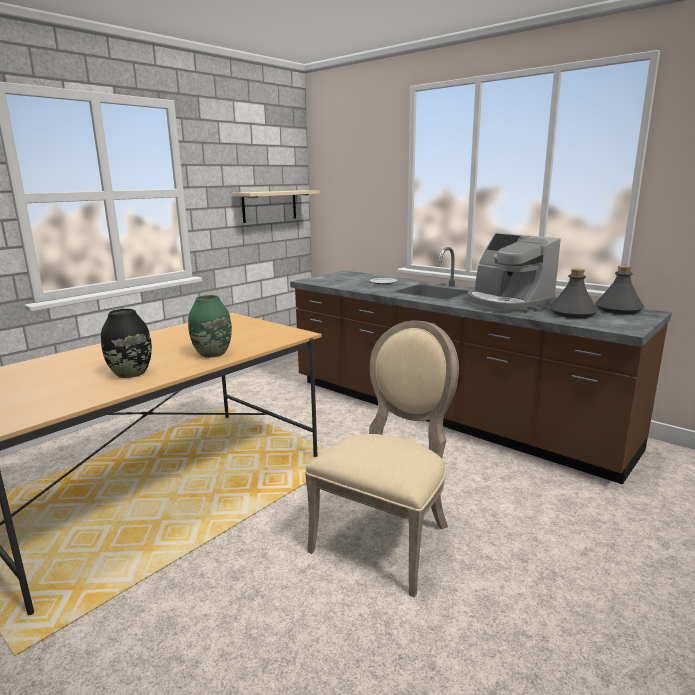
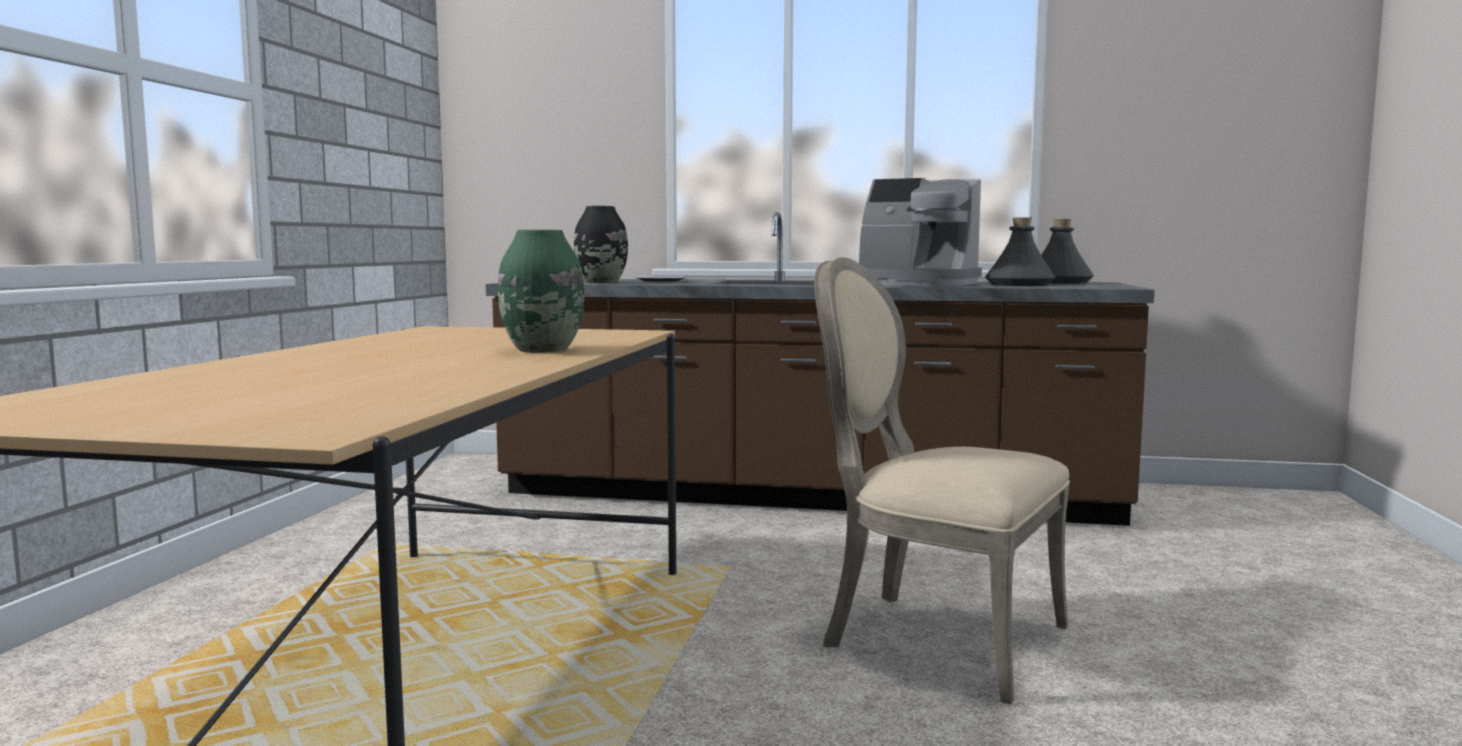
camera: 30 degrees left, 10 degrees down
black vase [101,309,152,378] -> black vase moved to [574,206,628,283]
beige shelf [232,190,319,223] -> none
beige chair [305,320,459,598] -> beige chair turned 60 degrees counterclockwise [814,257,1070,704]

